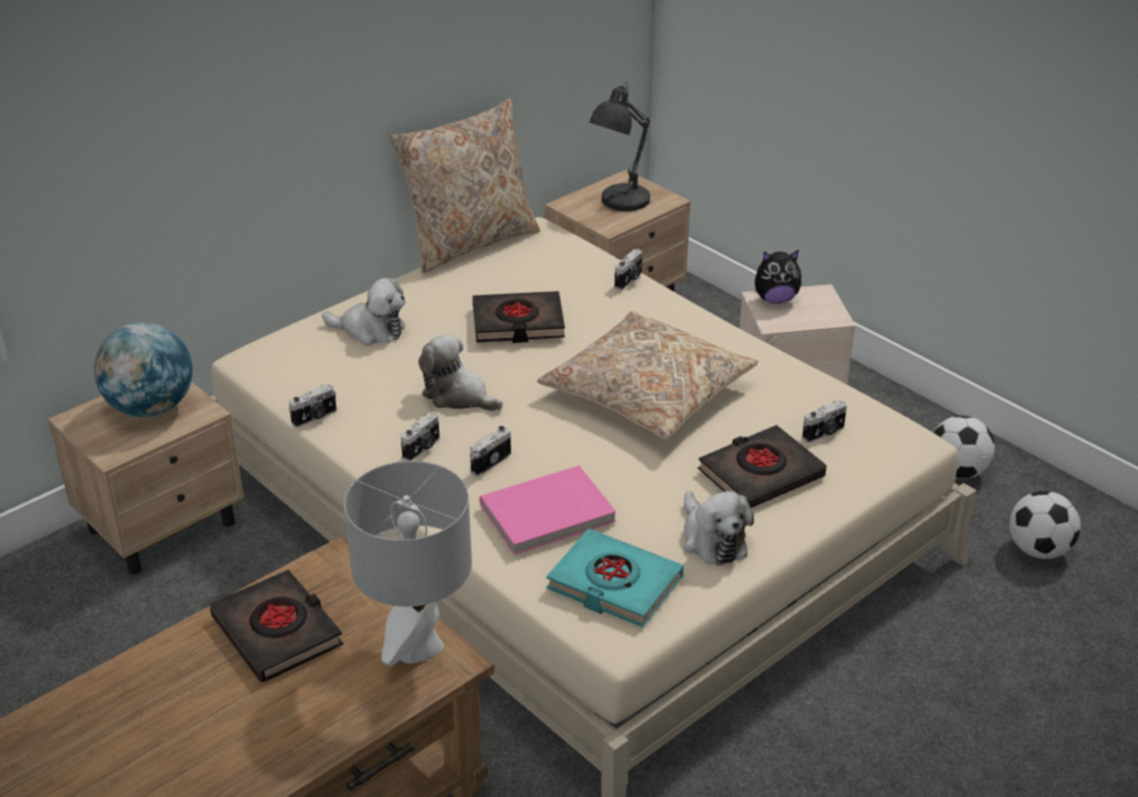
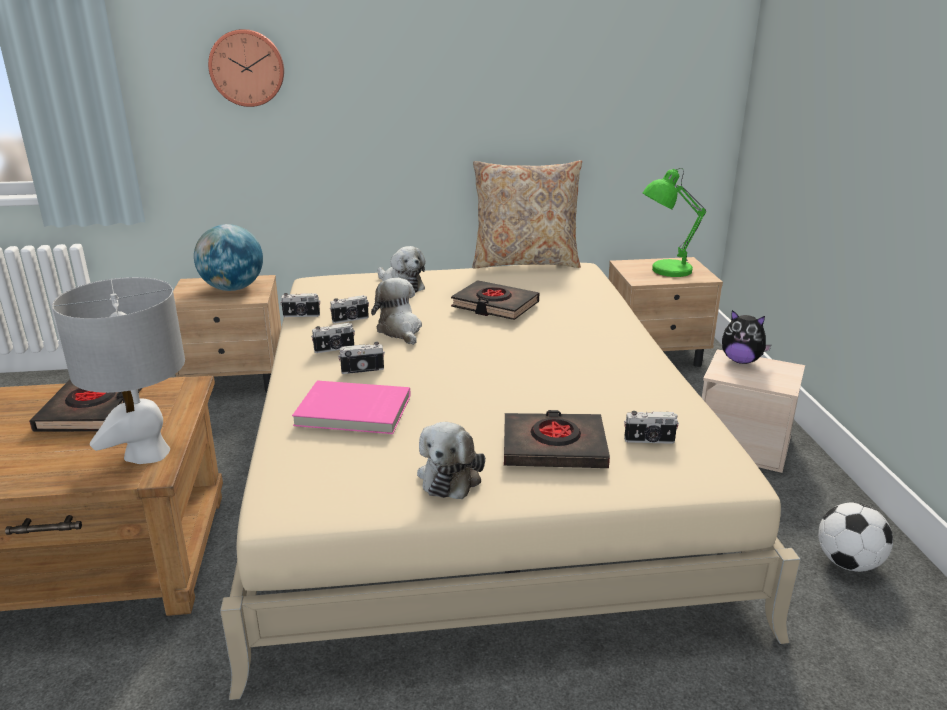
camera: 35 degrees right, 10 degrees down
beige pillow [537,311,758,440] -> none
turquoise book [546,529,684,627] -> none
grey table lamp [589,82,650,211] -> green table lamp [643,168,706,277]
camera [615,249,643,290] -> camera moved to [330,295,369,323]
football [1009,491,1081,559] -> none
none -> wall clock [208,29,284,107]

